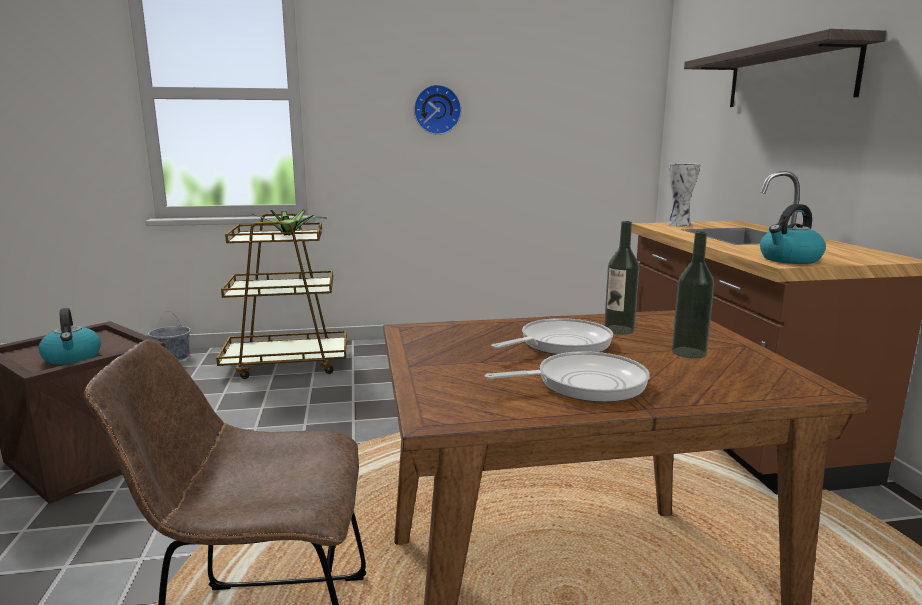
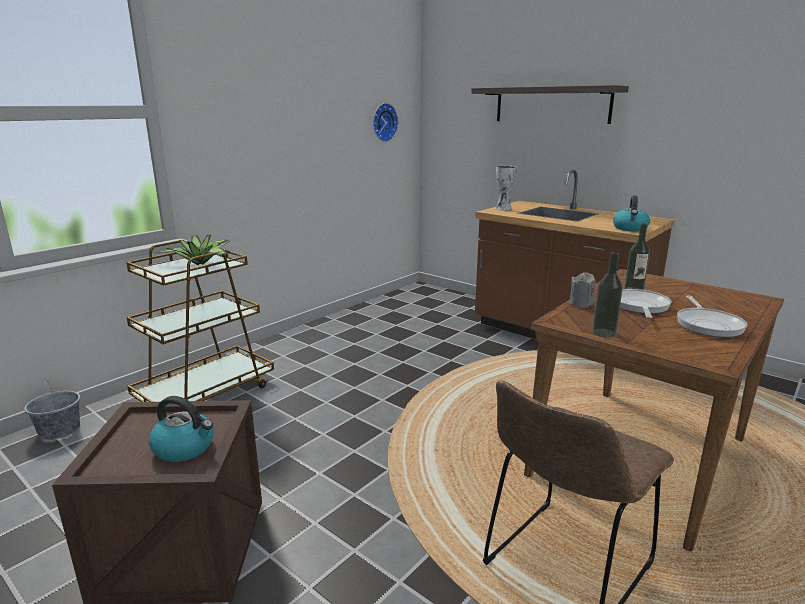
camera: 40 degrees left, 5 degrees up
wall clock [414,84,461,135] -> wall clock moved to [373,103,398,142]
frying pan [485,351,650,402] -> frying pan turned 150 degrees clockwise [677,296,748,337]
bottle [672,231,714,358] -> bottle moved to [592,252,623,338]
none -> grey candle [569,272,596,308]

